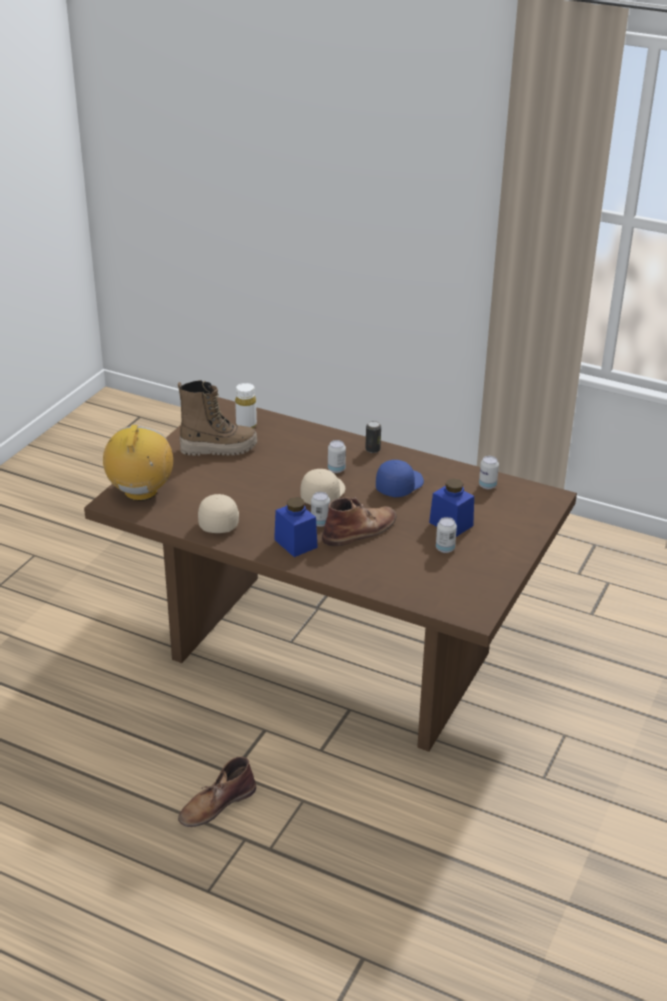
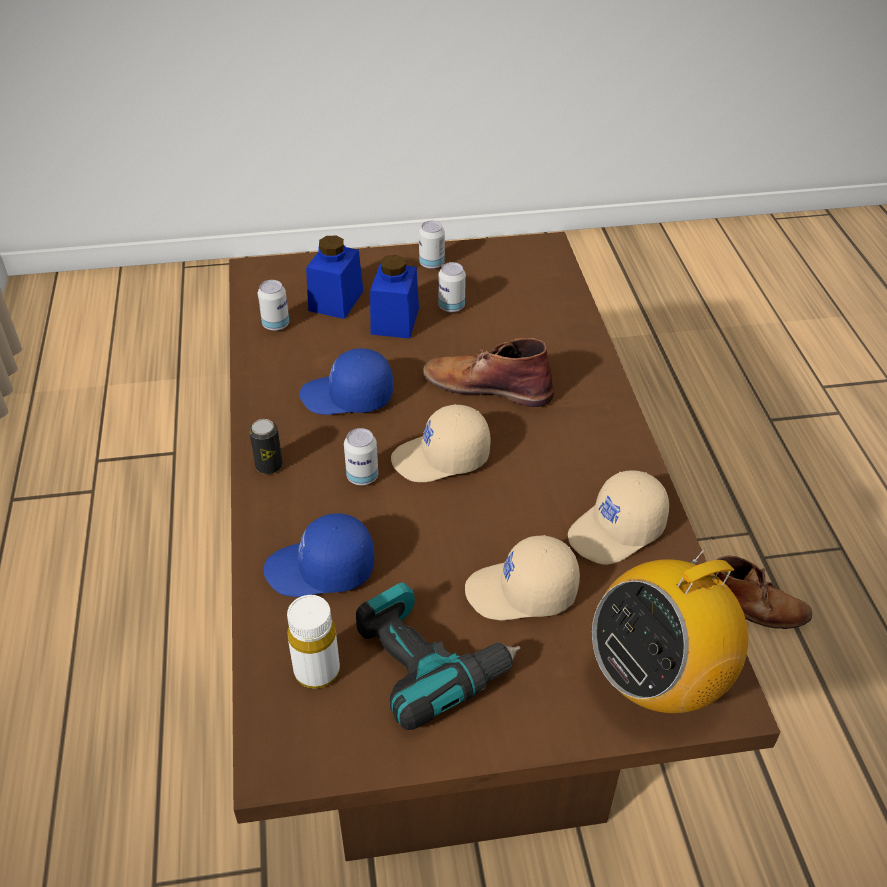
camera: 125 degrees left, 10 degrees up
boot [178,380,257,456] -> power drill [356,582,521,730]
blue jar [274,497,318,557] -> blue jar moved to [306,236,363,319]
can [311,492,330,527] -> can moved to [419,221,445,269]
none -> blue cap [264,513,374,597]
none -> beige cap [465,535,580,620]

